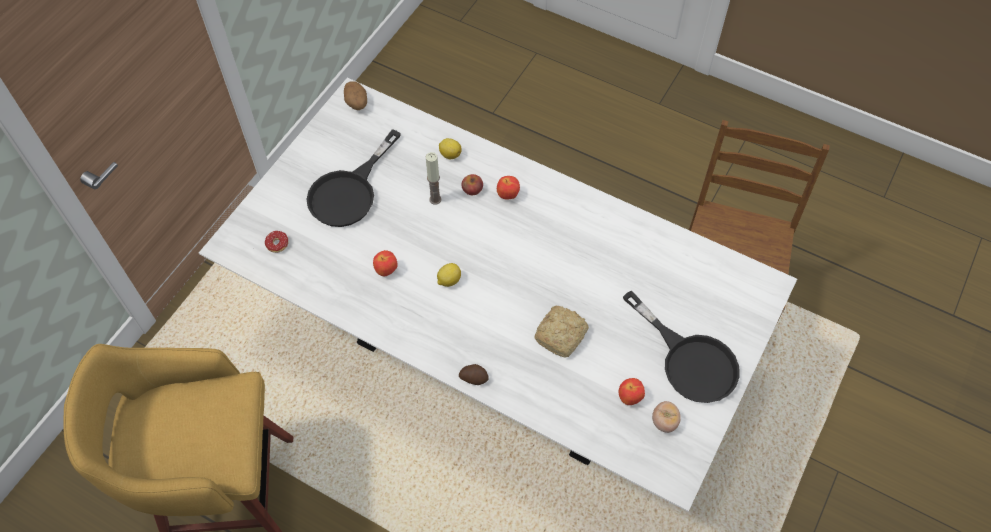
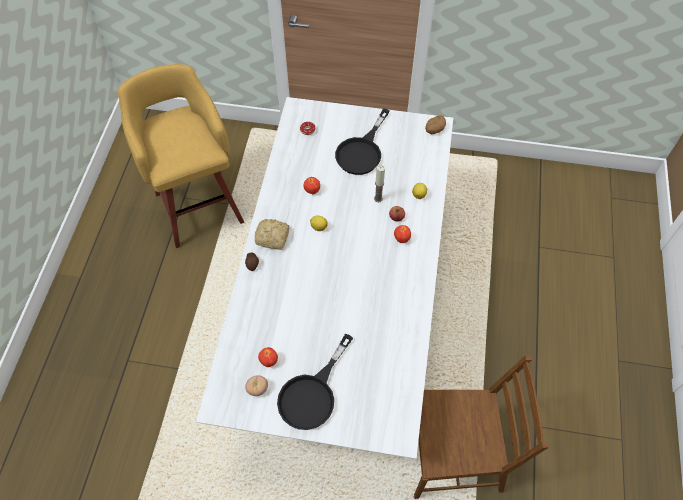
camera: 70 degrees right, 0 degrees up
black frying pan [306,129,401,227] -> black frying pan turned 75 degrees counterclockwise [335,108,390,175]
bread [534,306,589,358] -> bread moved to [255,219,290,250]

